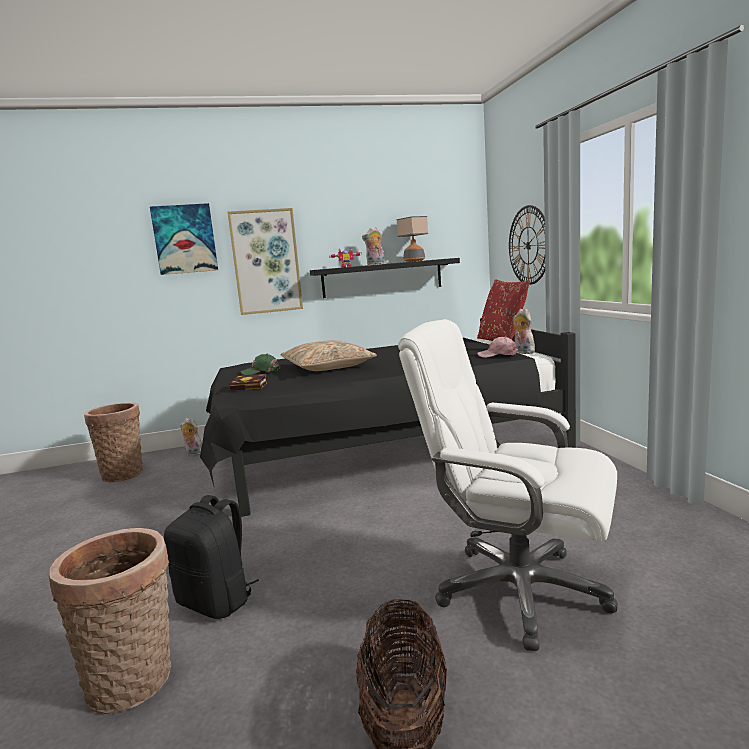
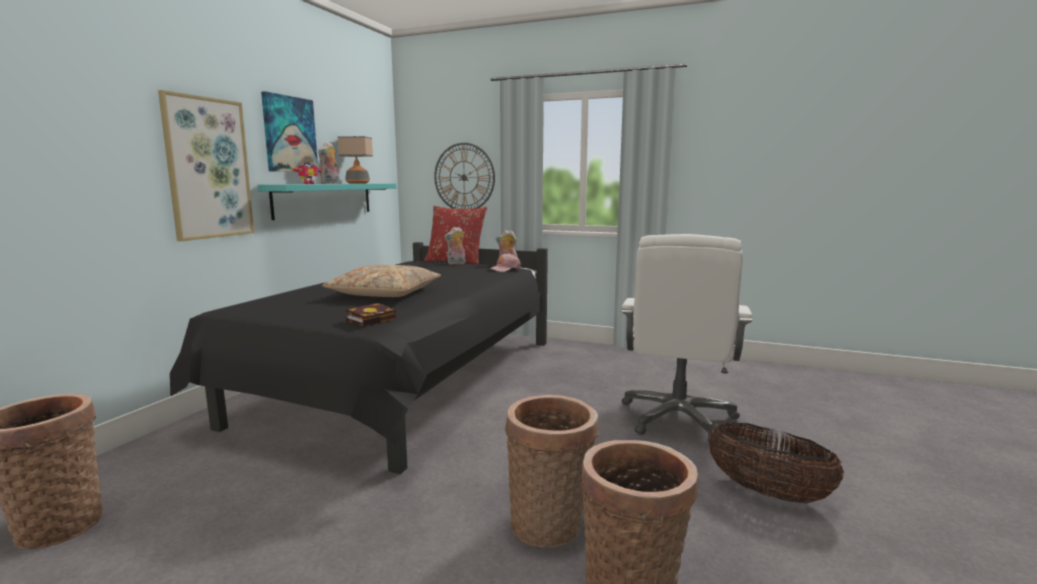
camera: 55 degrees left, 0 degrees up
picture [150,203,218,275] -> picture moved to [261,91,318,172]
black backpack [164,495,259,619] -> basket [505,395,598,548]
plush toy [180,418,202,456] -> plush toy moved to [444,227,466,265]
green cap [241,354,280,375] -> none
black shelf [310,258,460,298] -> turquoise shelf [258,183,396,220]
white office chair [398,319,618,651] -> white office chair turned 45 degrees counterclockwise [621,234,752,442]

